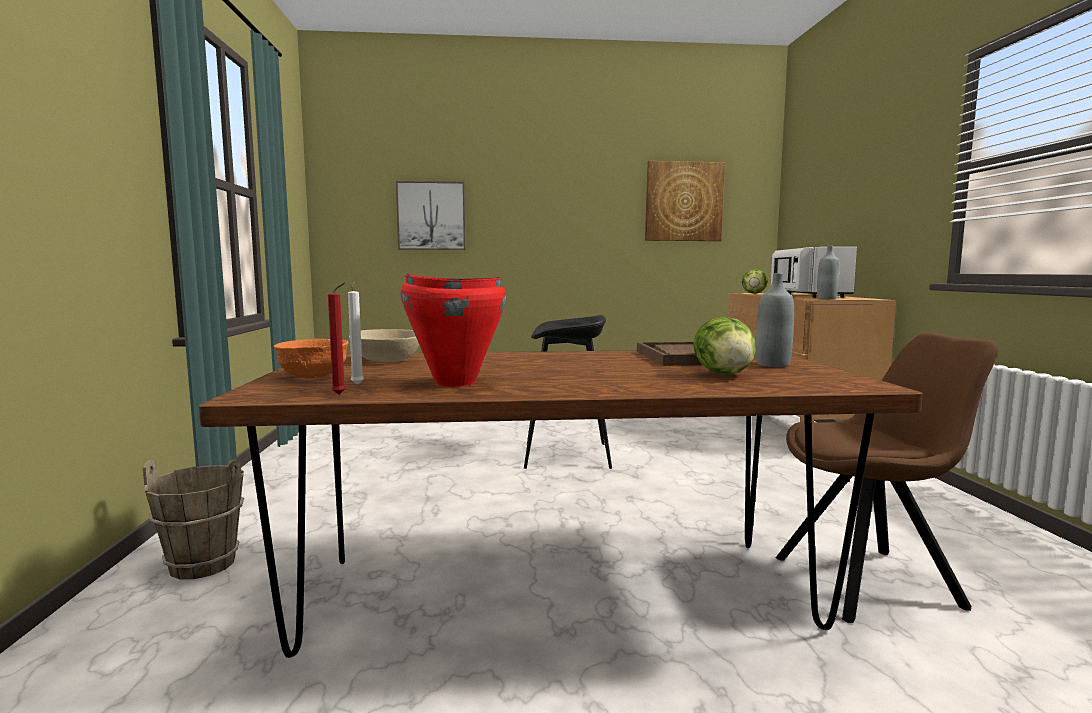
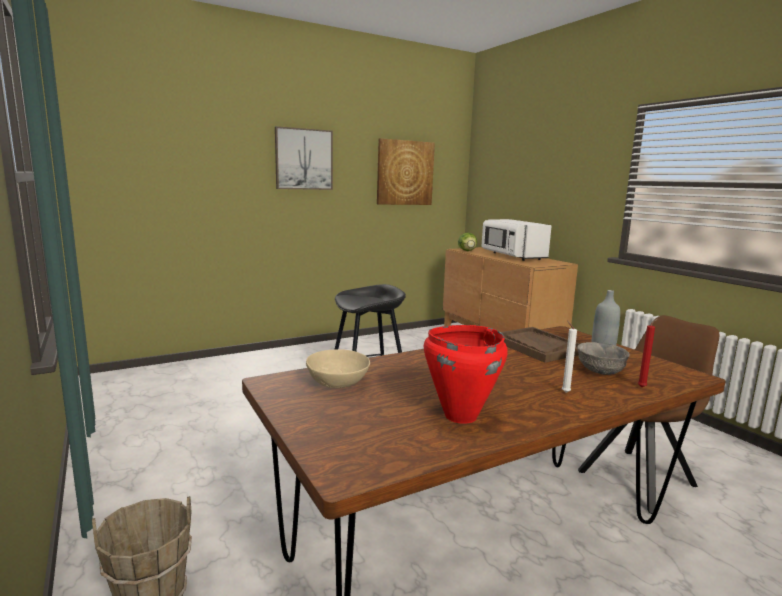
camera: 25 degrees left, 5 degrees up
orange bowl [274,339,349,378] -> none
red candle [328,282,346,395] -> red candle moved to [638,319,657,387]
white candle [348,281,364,385] -> white candle moved to [562,320,577,393]
picture [396,181,466,250] -> picture moved to [275,126,333,190]
lettuce [693,317,756,375] -> grey bowl [577,342,630,375]
grey bottle [817,246,839,300] -> none

